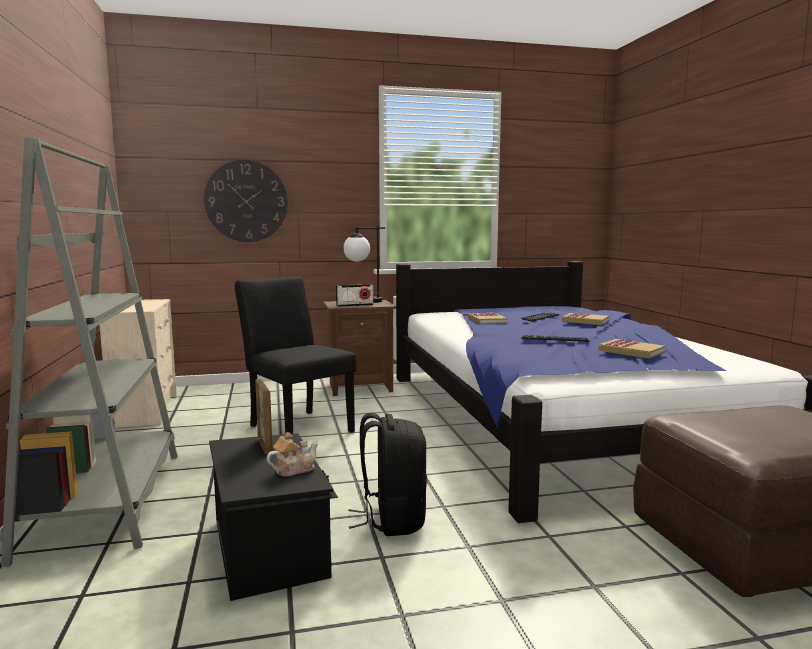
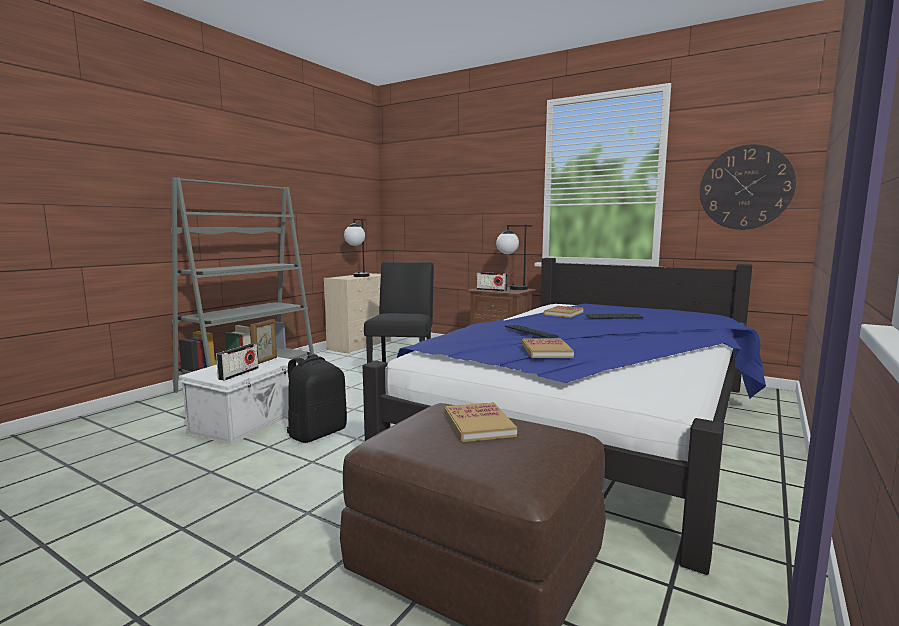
camera: 45 degrees right, 0 degrees up
wall clock [204,160,288,242] -> wall clock moved to [700,144,796,230]
black storage box [209,433,338,601] -> white storage box [178,357,298,444]
teapot [267,432,319,476] -> radio [216,344,259,380]
book [562,313,609,325] -> book moved to [445,402,517,442]
none -> table lamp [344,218,370,277]

